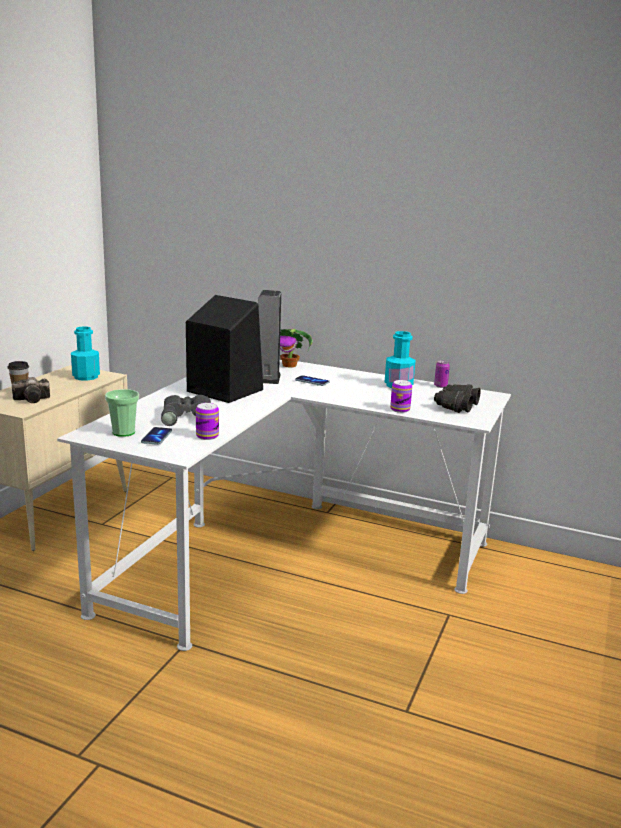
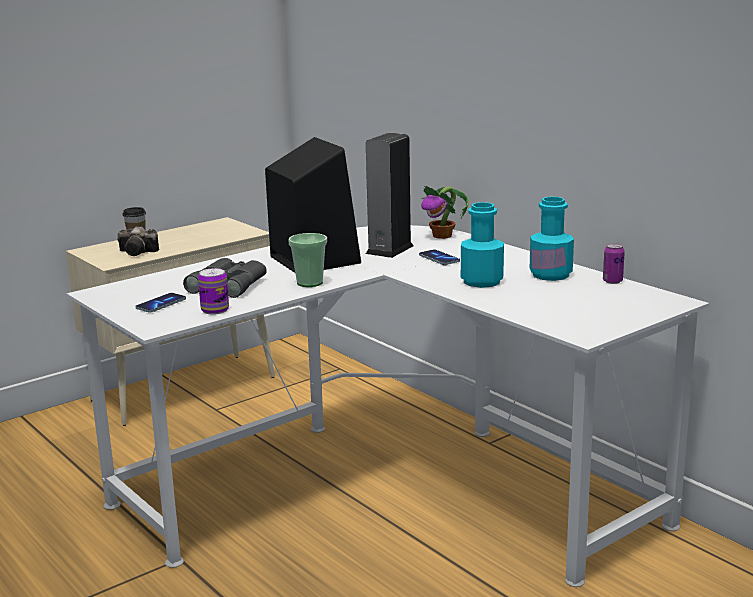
camera: 30 degrees right, 0 degrees up
turquoise bottle [71,326,100,381] -> turquoise bottle moved to [461,202,504,288]
cup [105,389,139,437] -> cup moved to [288,233,327,287]
can [390,380,412,413] -> none
black binoculars [434,384,481,413] -> none

